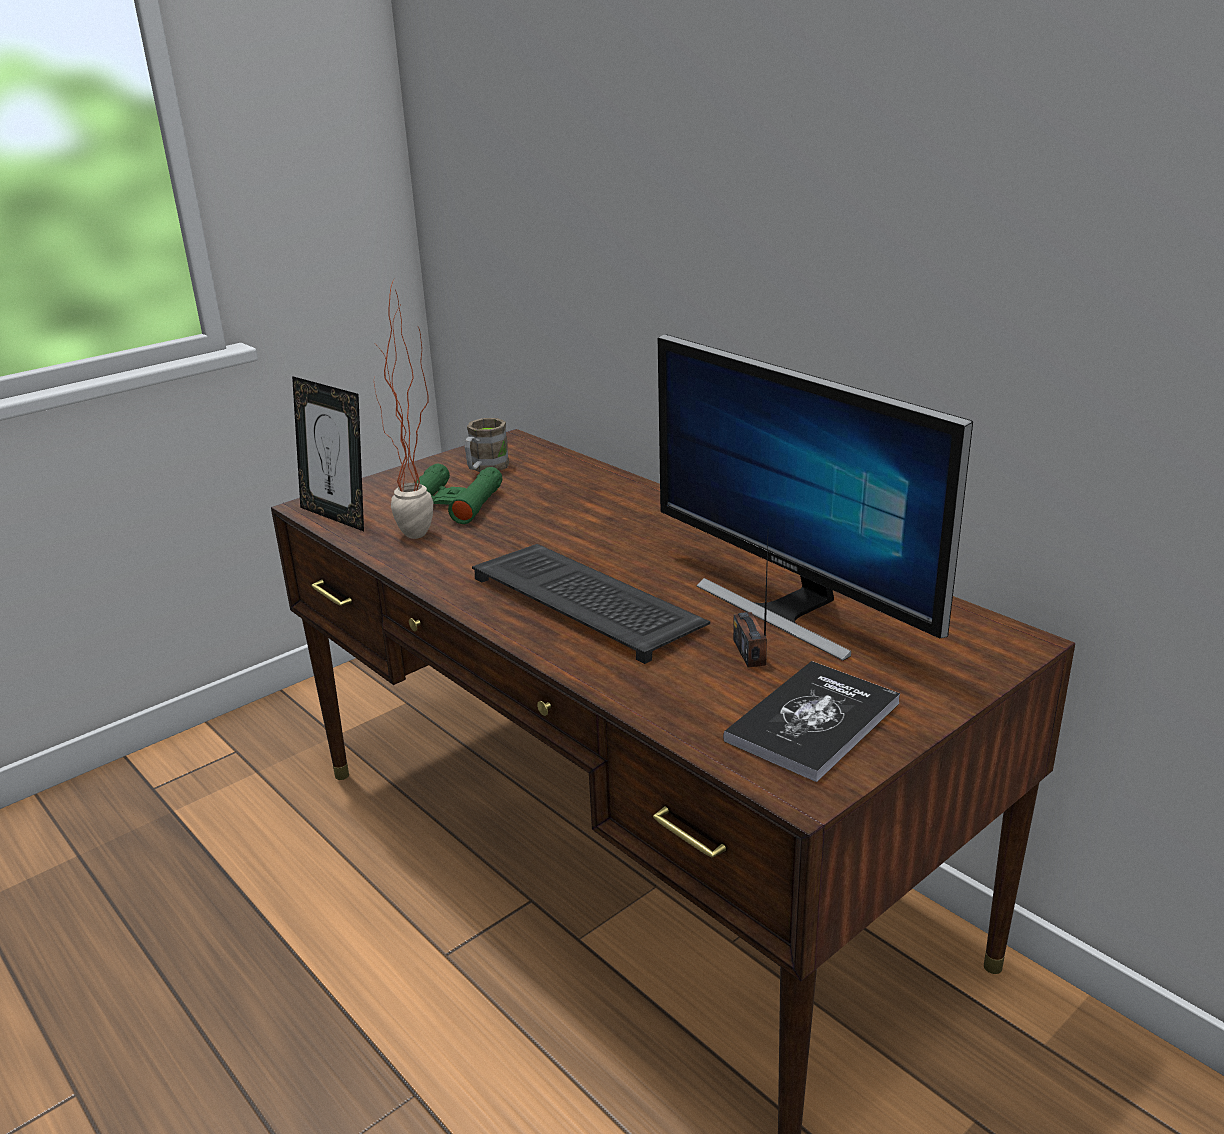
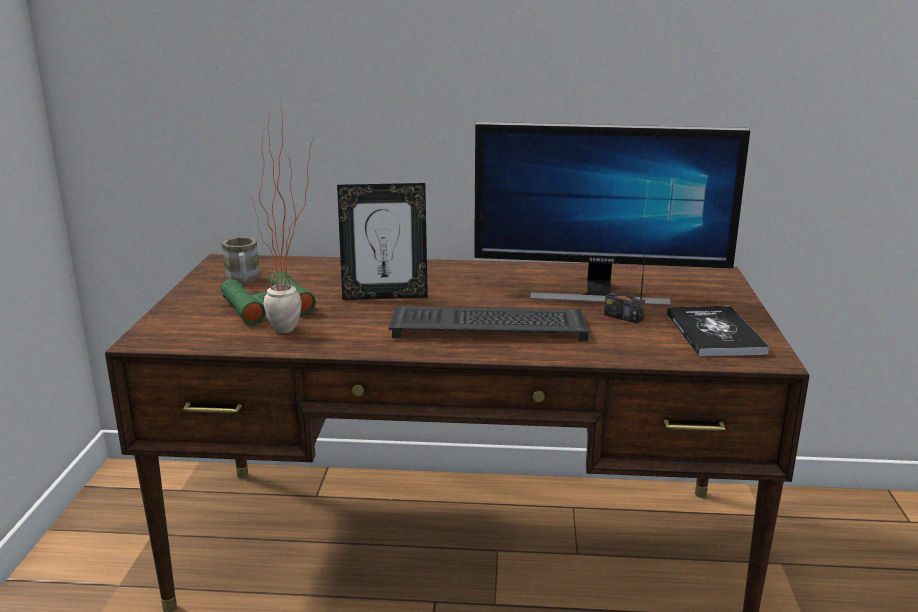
camera: 45 degrees left, 5 degrees down
picture frame [292,376,364,531] -> picture frame moved to [337,183,428,300]

